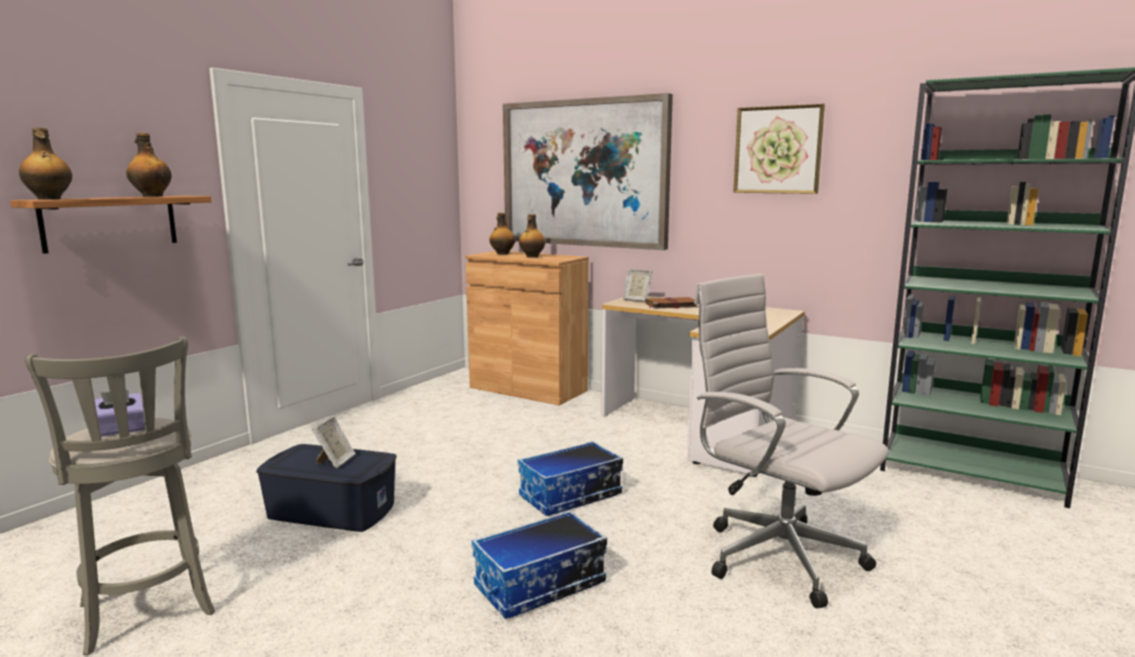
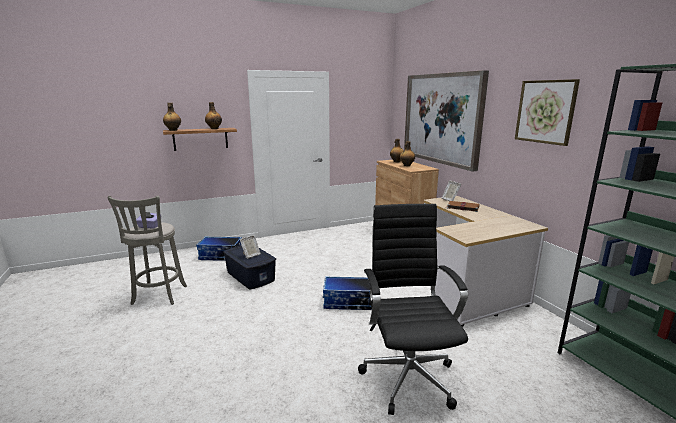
camera: 35 degrees right, 5 degrees up
storage box [472,510,607,619] -> storage box moved to [196,236,242,261]
white office chair [694,274,889,608] -> black office chair [358,204,468,415]

